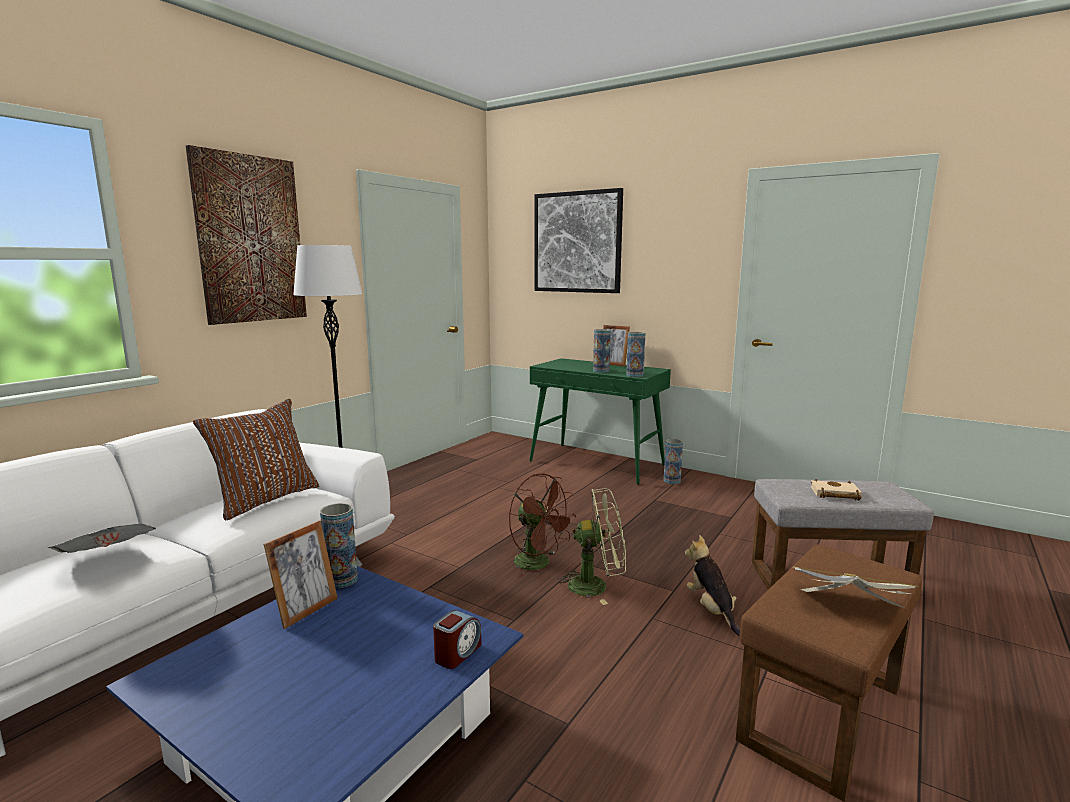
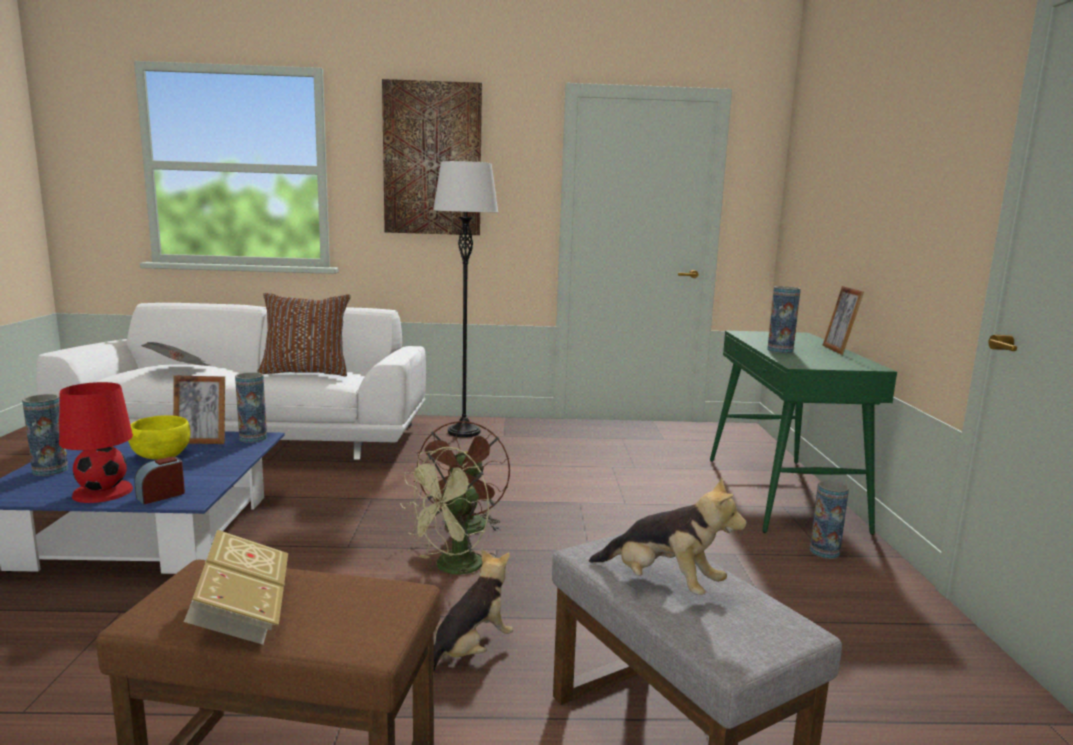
camera: 55 degrees right, 0 degrees up
alarm clock [433,610,481,669] -> alarm clock turned 135 degrees clockwise [134,456,185,504]
picture [535,188,623,293] -> none
green fan [556,488,626,605] -> green fan turned 75 degrees clockwise [400,447,496,574]
vase [626,332,645,377] -> vase moved to [22,394,68,476]
beige book [810,479,862,500] -> plush toy [589,476,747,595]
none -> red table lamp [59,382,133,503]
none -> yellow bowl [128,415,191,459]

